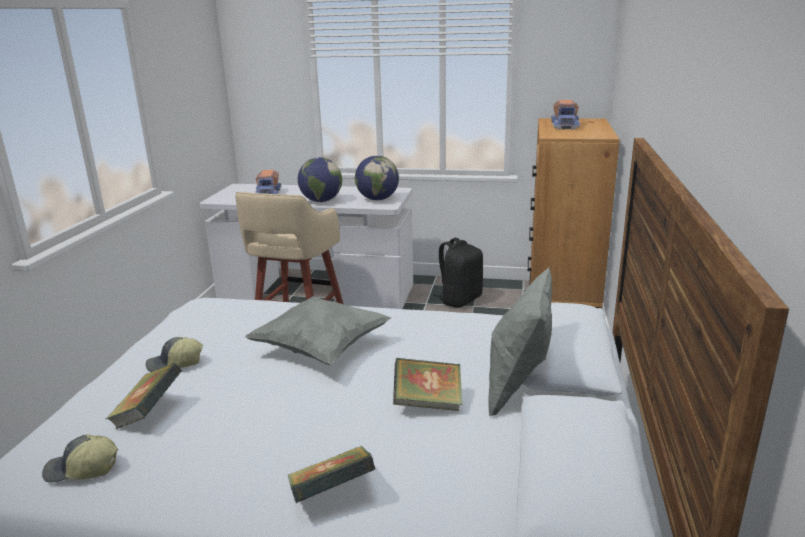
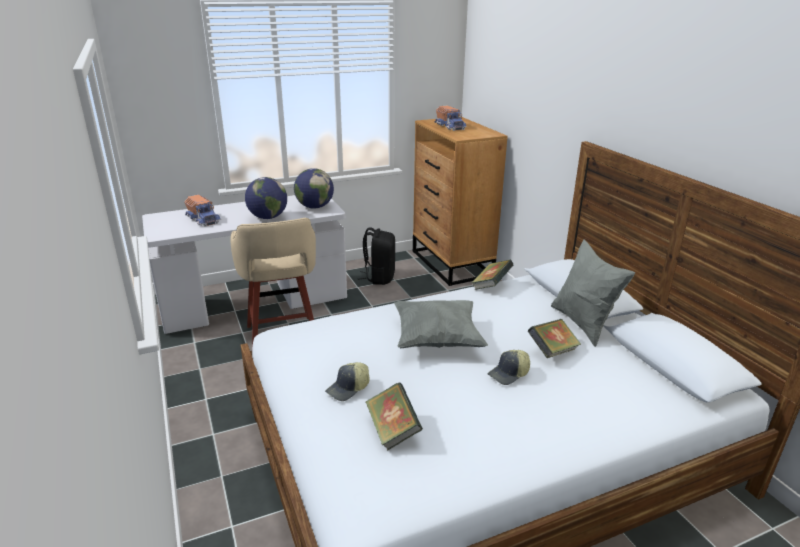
camera: 35 degrees left, 5 degrees up
cap [42,434,118,482] -> cap moved to [488,350,530,385]
book [288,446,376,503] -> book moved to [471,260,514,290]

